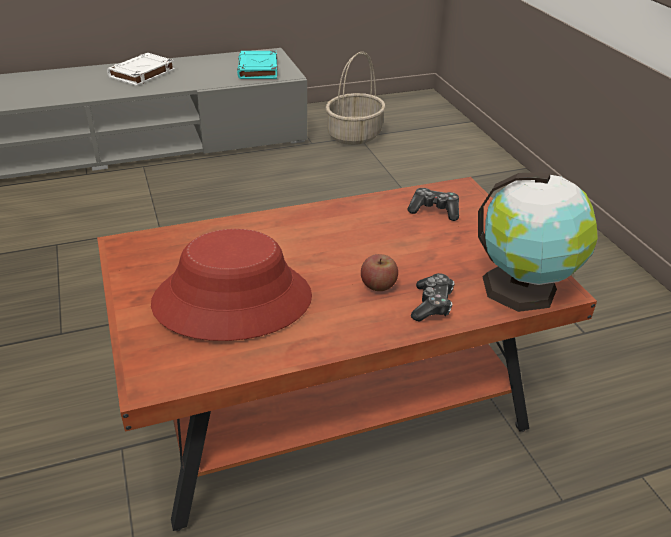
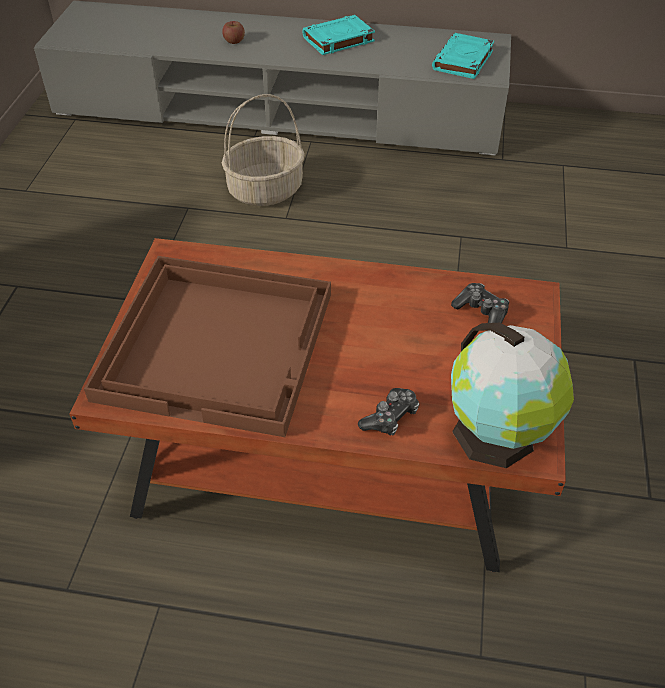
camera: 30 degrees right, 10 degrees up
white book [107,53,175,86] -> turquoise book [303,15,375,55]
red hat [151,229,312,341] -> brown tray [84,256,331,437]
basket [325,52,386,145] -> basket moved to [222,94,305,206]
apple [361,254,398,291] -> apple moved to [222,21,245,44]

